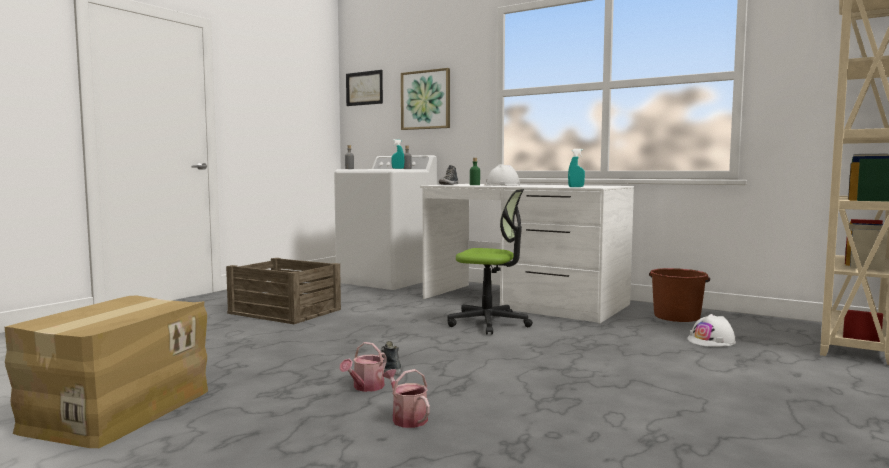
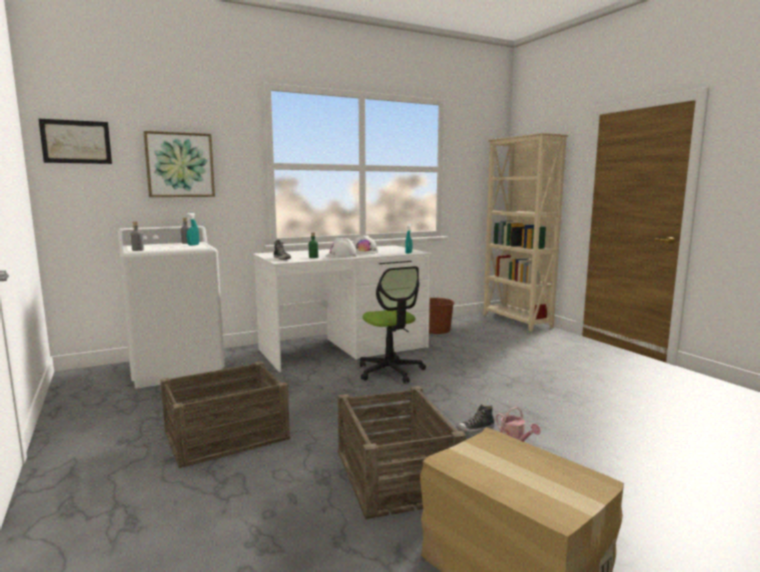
camera: 60 degrees left, 5 degrees up
watering can [383,369,430,428] -> none
office chair [447,189,533,335] -> office chair turned 105 degrees clockwise [360,266,426,383]
white hard hat [687,314,736,347] -> white hard hat moved to [353,235,378,255]
none -> crate [338,386,467,519]

